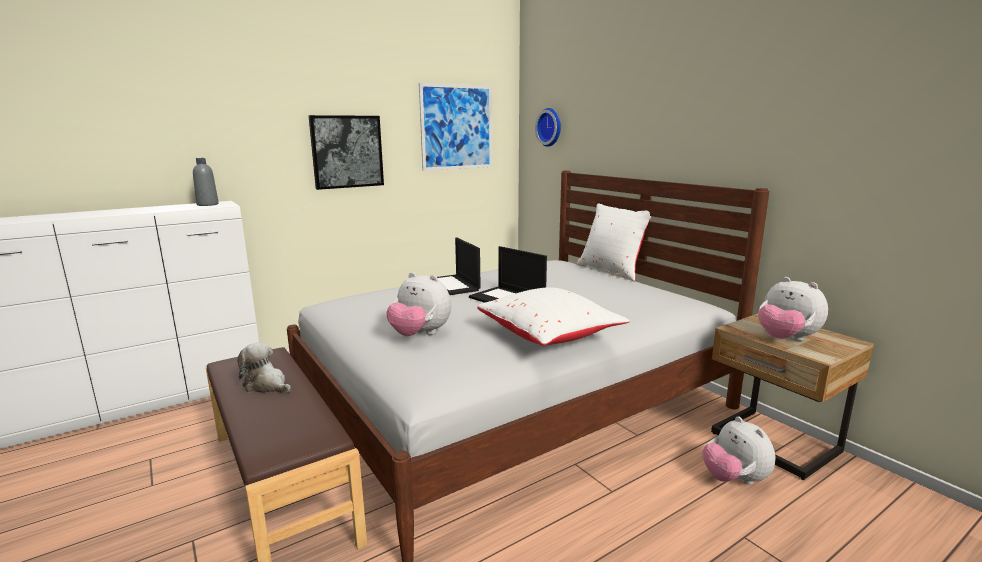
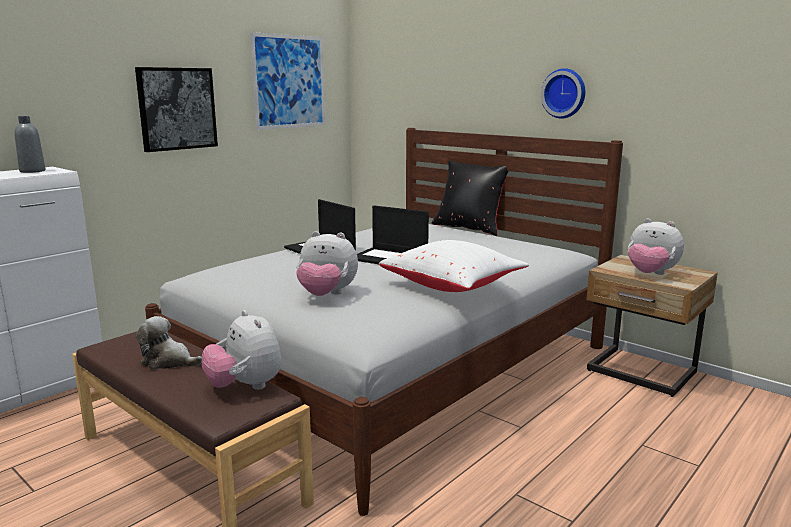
camera: 15 degrees left, 0 degrees up
wall clock [535,108,561,147] -> wall clock moved to [541,68,585,119]
white pillow [577,203,652,281] -> black pillow [432,161,509,236]
plush toy [702,416,776,485] -> plush toy moved to [202,310,282,390]

